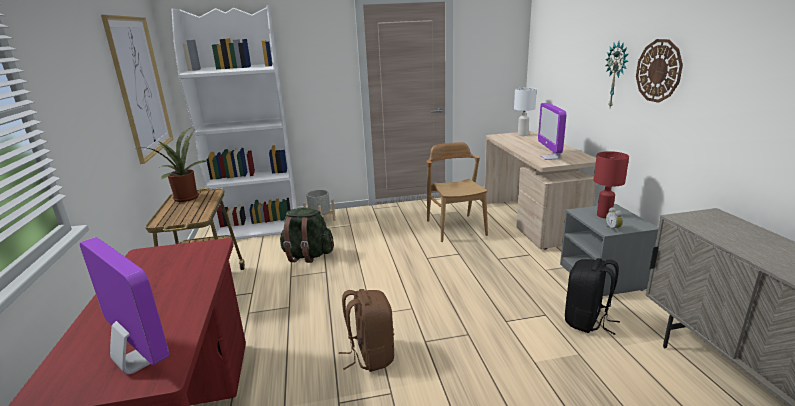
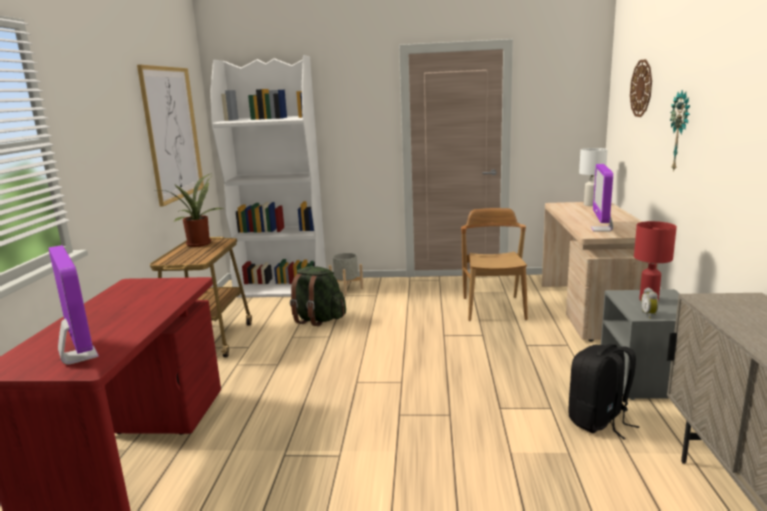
camera: 15 degrees right, 5 degrees down
brown backpack [339,289,394,372] -> none
wall clock [636,39,683,103] -> wall clock moved to [630,59,652,117]

